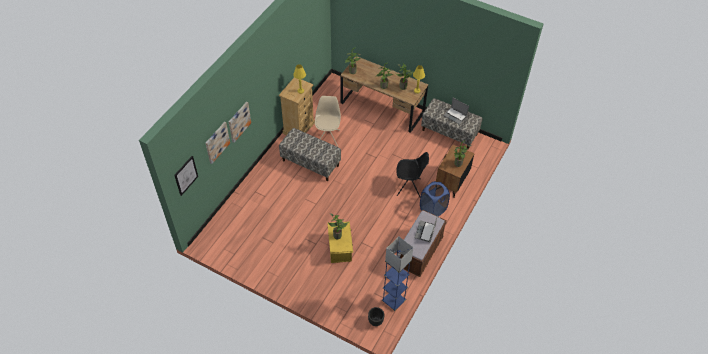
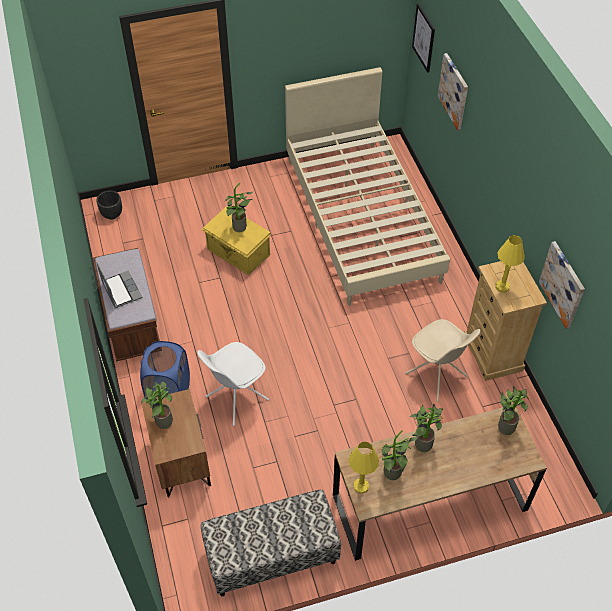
camera: 135 degrees right, 0 degrees up
picture [229,102,251,143] -> picture moved to [539,241,585,329]
bench [279,128,341,181] -> none
blue floor lamp [382,237,413,311] -> none
black chair [396,152,429,197] -> white chair [197,342,269,426]
laptop [443,98,469,124] -> none
none -> beige bed [285,67,450,306]

